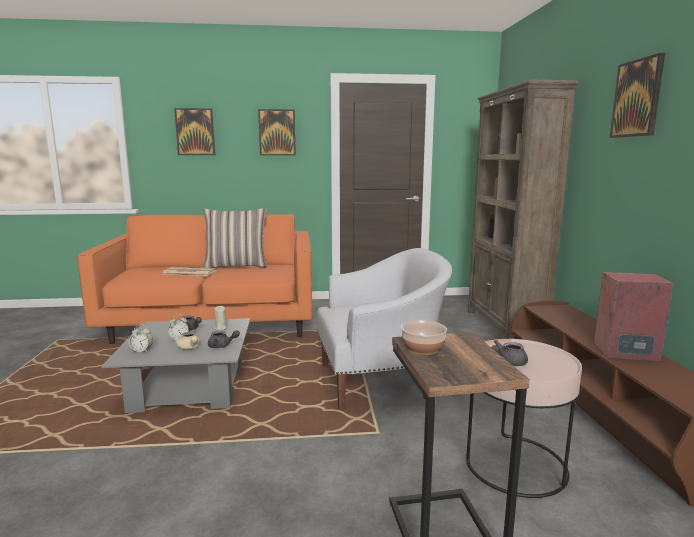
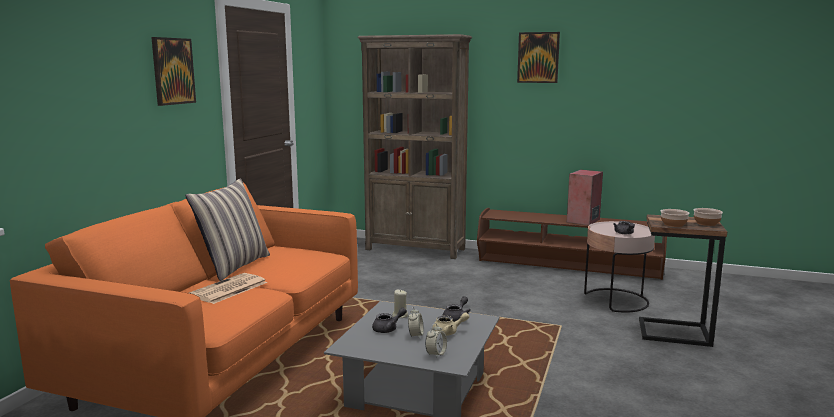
camera: 65 degrees left, 0 degrees up
picture [174,108,215,155] -> none
white armchair [317,248,452,409] -> none
none -> bowl [694,208,723,226]

